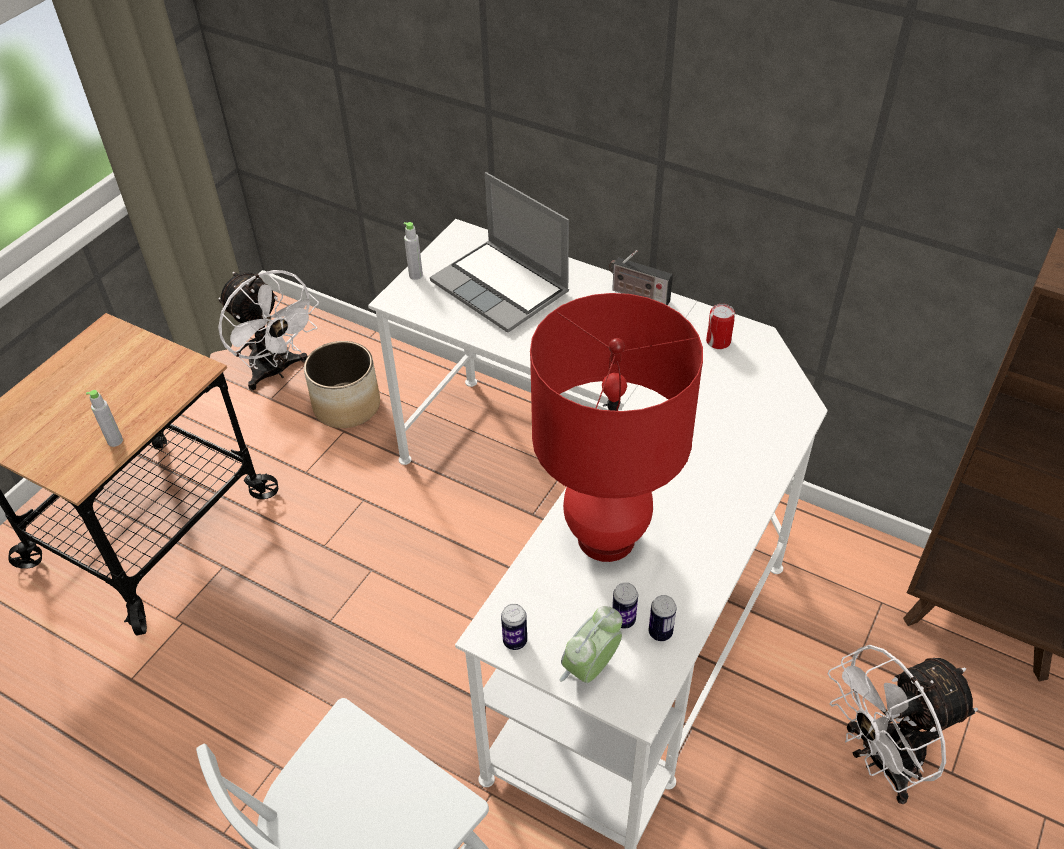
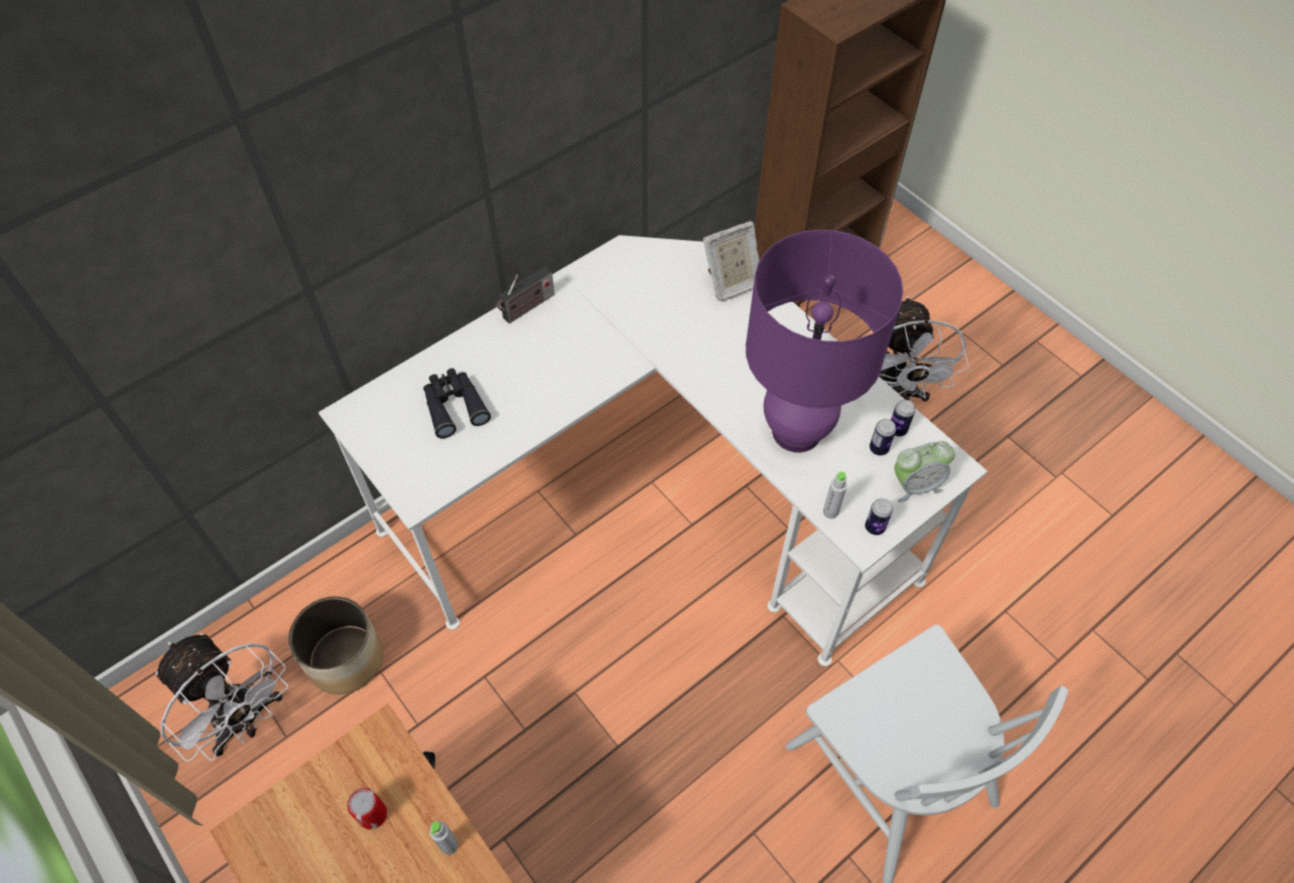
camera: 70 degrees left, 10 degrees up
white fan [218,270,319,390] -> white fan turned 60 degrees clockwise [156,633,288,761]
grey bottle [404,222,423,280] -> grey bottle moved to [823,472,847,519]
laptop [430,172,569,333] -> black binoculars [423,368,491,439]
red table lamp [530,293,703,562] -> purple table lamp [746,230,903,452]
alarm clock [560,606,622,683] -> alarm clock turned 75 degrees counterclockwise [894,441,955,502]
can [706,304,735,349] -> can moved to [347,788,387,829]
none -> picture frame [703,221,760,301]

